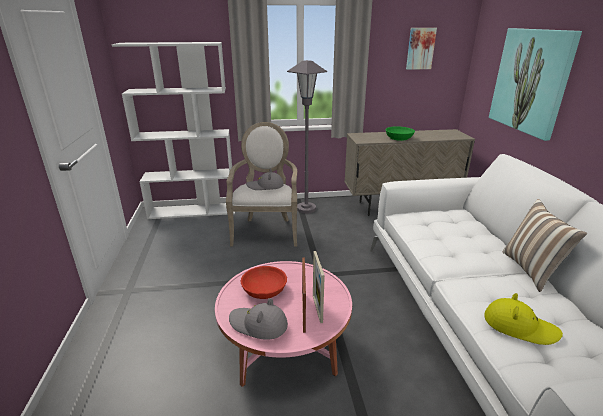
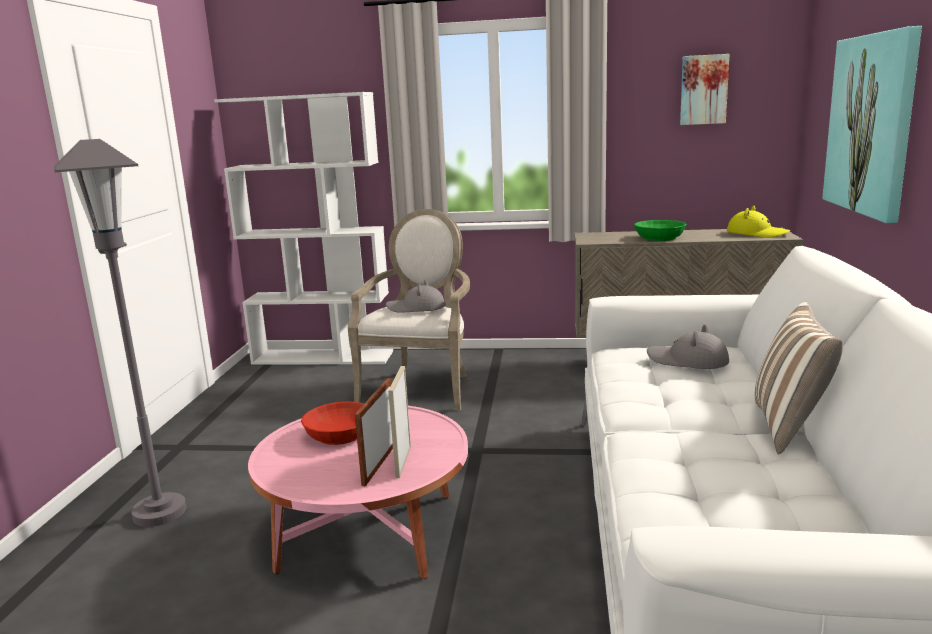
camera: 15 degrees right, 10 degrees down
grey hat [229,298,288,340] -> grey hat moved to [647,324,729,369]
grey floor lamp [287,60,327,214] -> grey floor lamp moved to [54,139,186,527]
yellow hat [484,293,563,345] -> yellow hat moved to [727,205,790,238]

